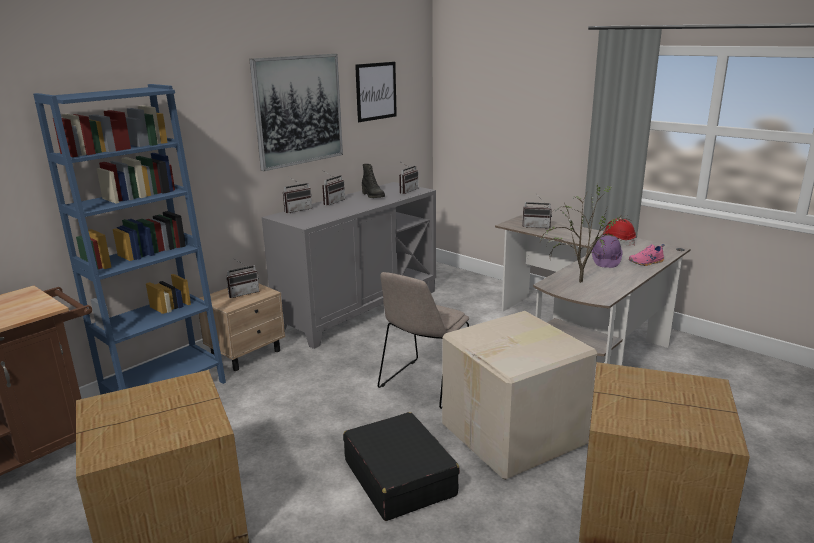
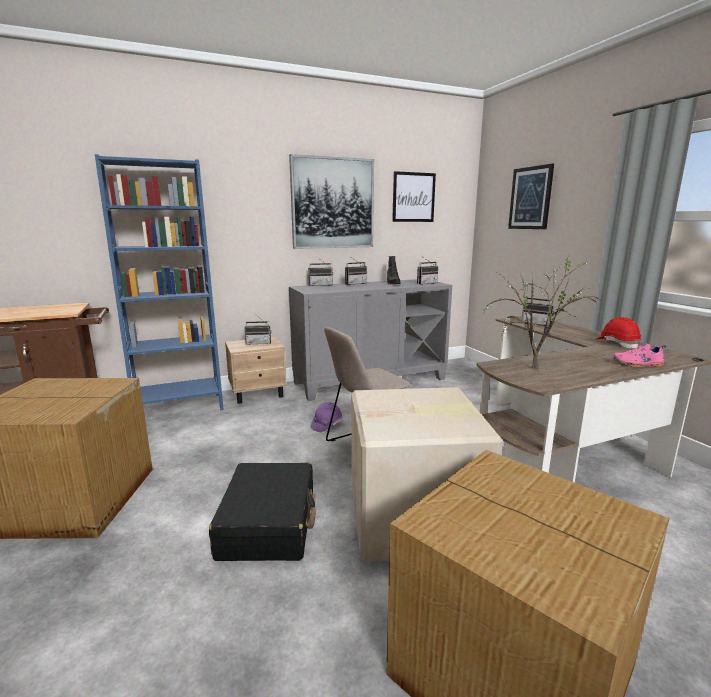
camera: 25 degrees right, 5 degrees down
purple hard hat [592,235,623,268] -> purple hard hat moved to [311,402,343,432]
none -> picture [508,164,554,229]

